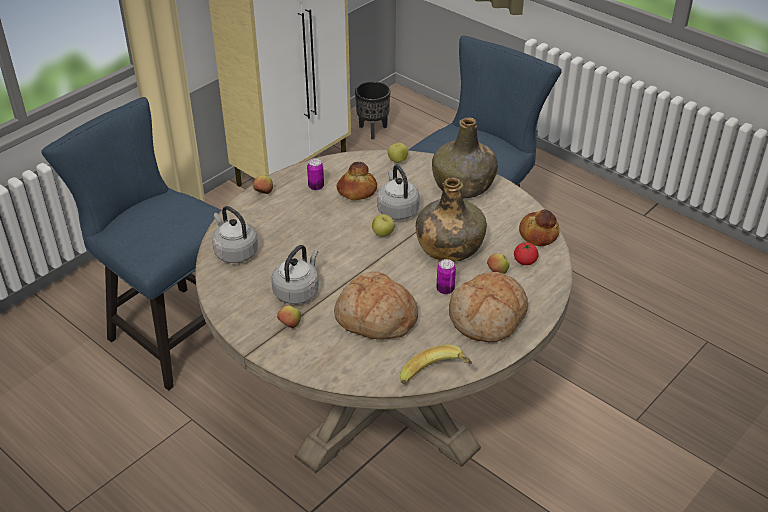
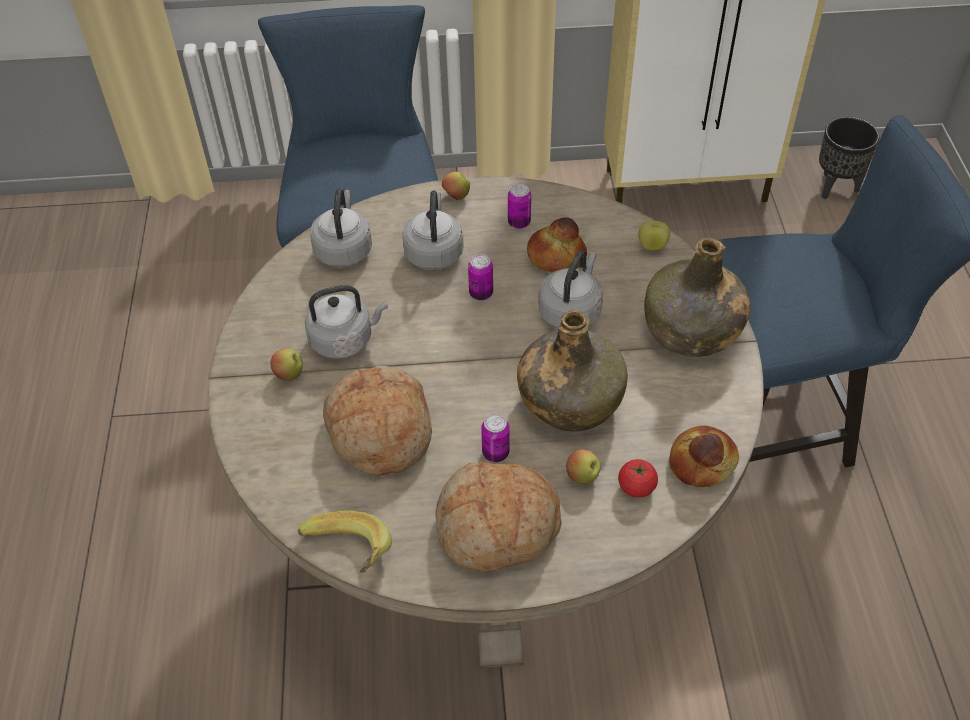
camera: 45 degrees right, 10 degrees up
apple [372,214,395,237] -> none
none -> grey kettle [402,190,464,270]
none -> can [468,254,493,300]

